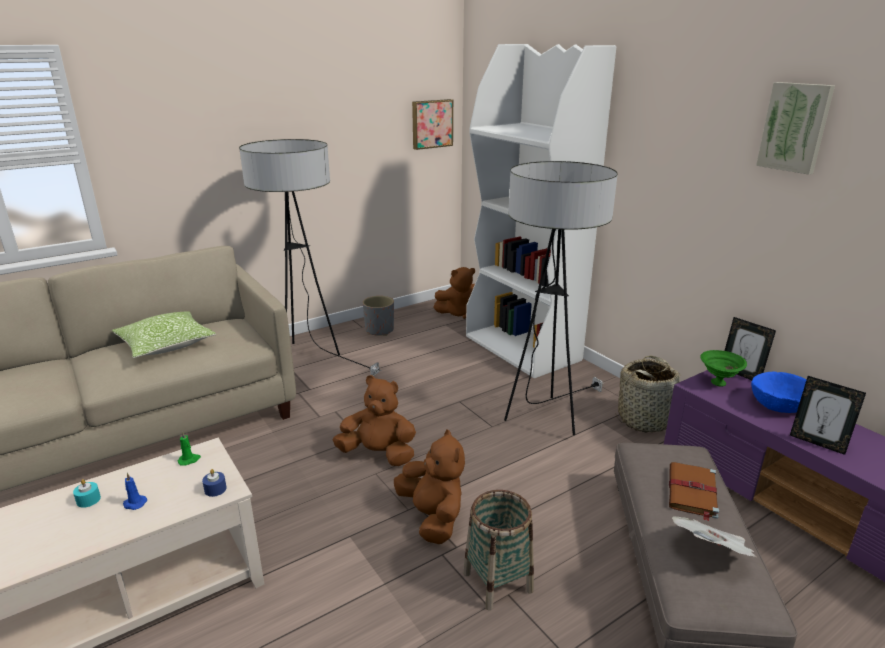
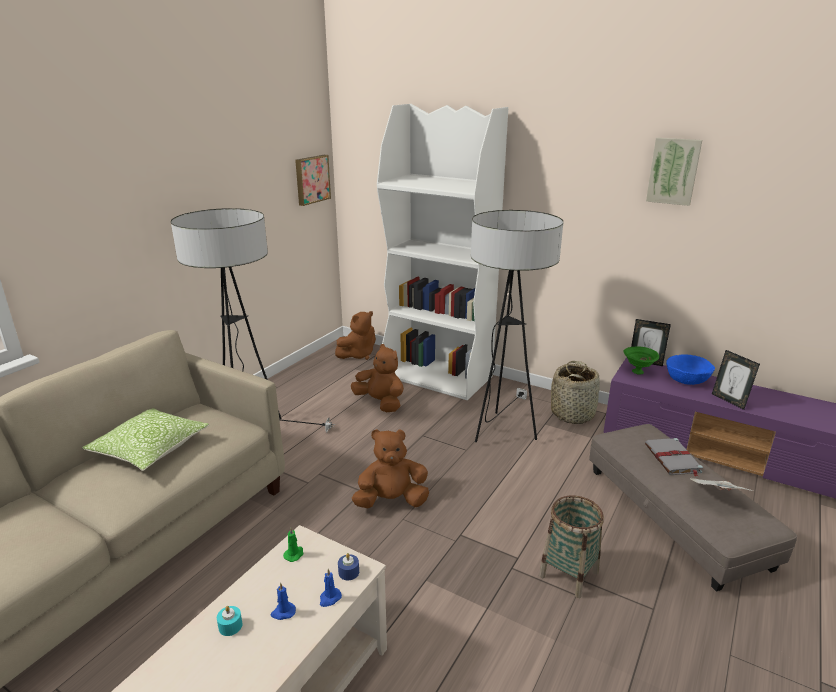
camera: 25 degrees left, 0 degrees up
grey planter [363,296,394,336] -> none
brown plush toy [394,429,465,544] -> brown plush toy moved to [351,344,404,412]
brown book [669,462,719,521] -> grey book [645,438,703,477]
picture frame [790,376,866,455] -> picture frame turned 45 degrees clockwise [712,350,760,410]
none -> blue candle [320,569,342,607]

